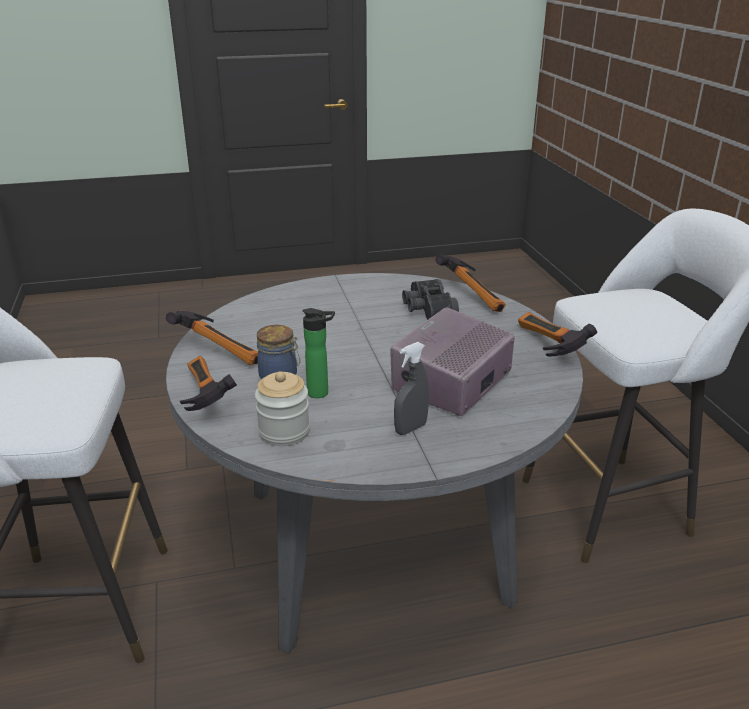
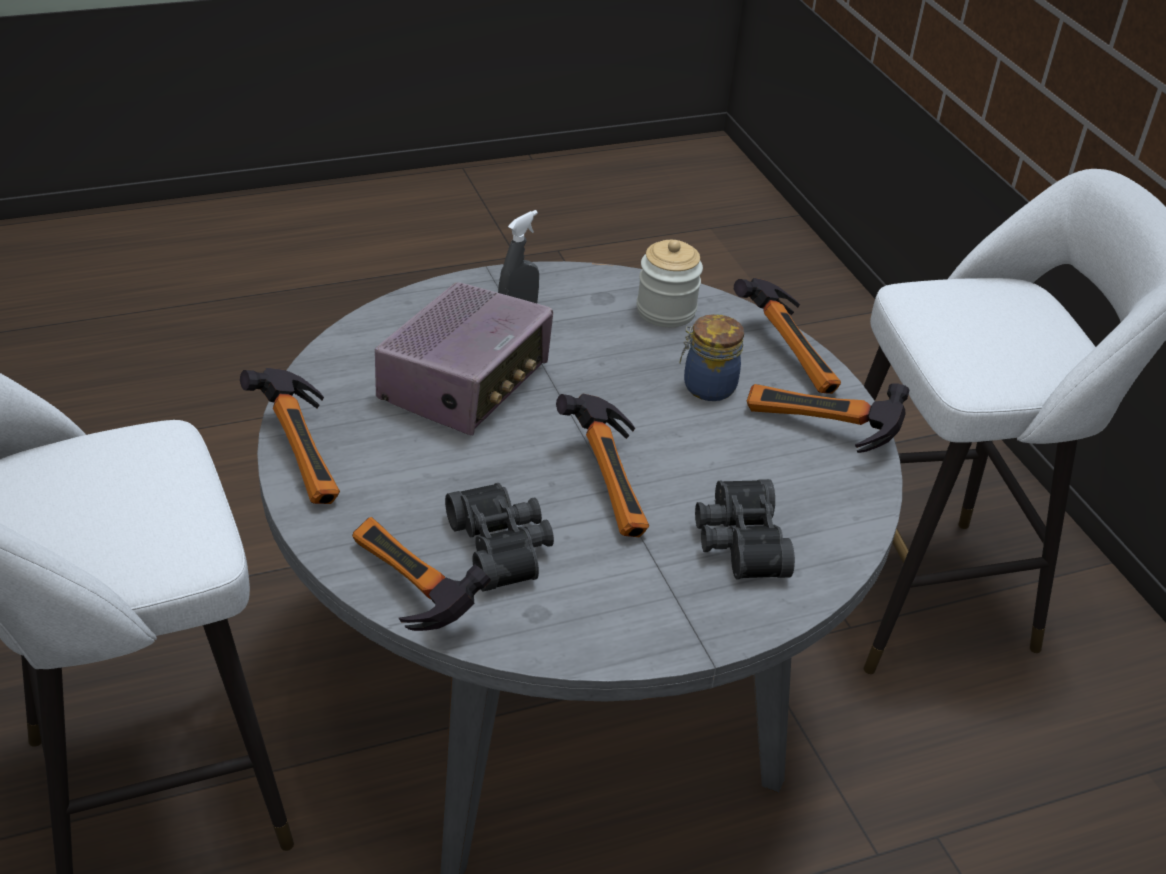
camera: 170 degrees right, 10 degrees up
bottle [302,308,335,398] -> none
none -> hammer [556,394,649,537]
none -> black binoculars [695,479,795,579]

